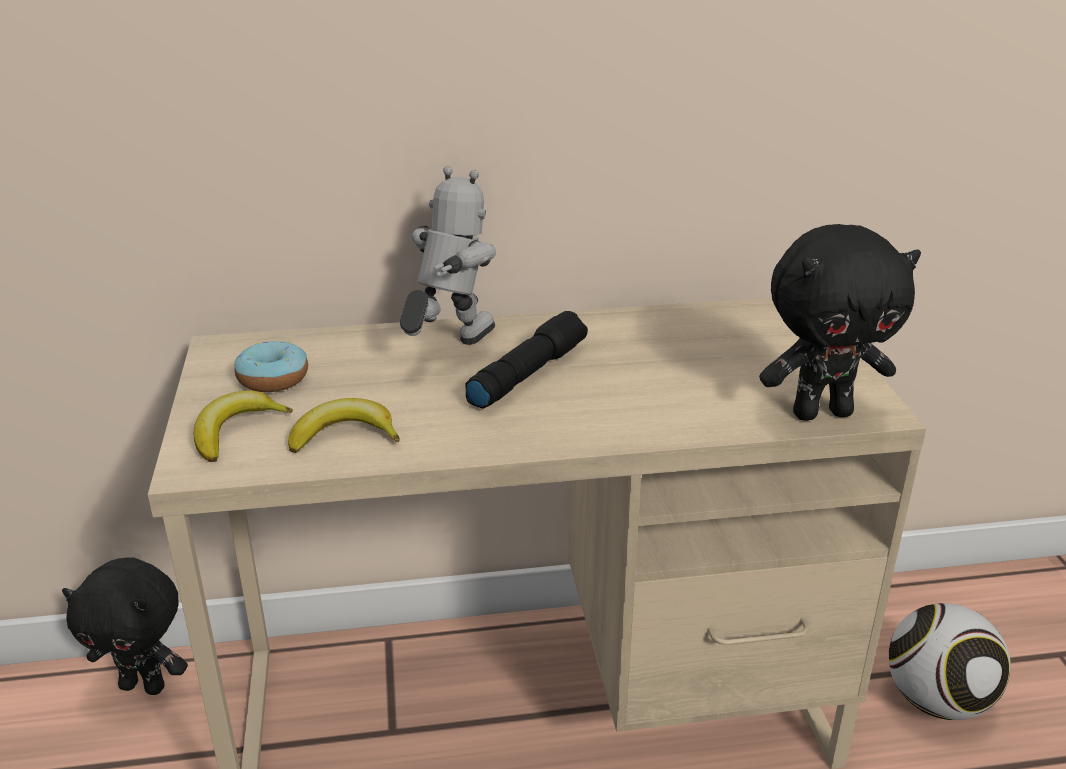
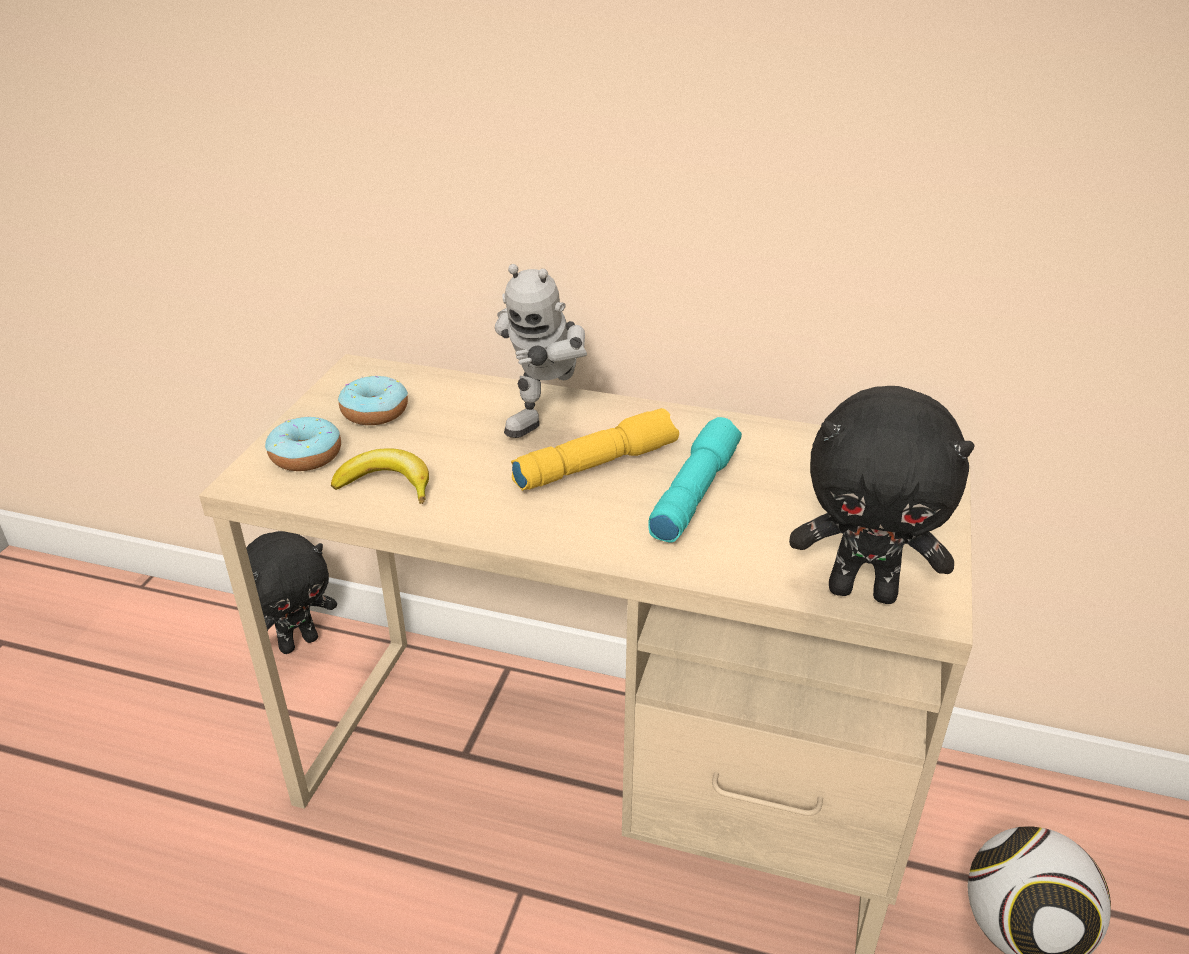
camera: 25 degrees right, 5 degrees up
black plush toy [62,557,188,695] -> black plush toy turned 75 degrees counterclockwise [246,531,337,654]
banana [194,391,293,462] -> donut [265,416,341,471]
toy robot [400,166,496,345] -> toy robot turned 150 degrees clockwise [495,264,587,438]
black flashlight [465,311,588,409] -> yellow flashlight [511,408,679,491]
none -> turquoise flashlight [648,417,742,543]

